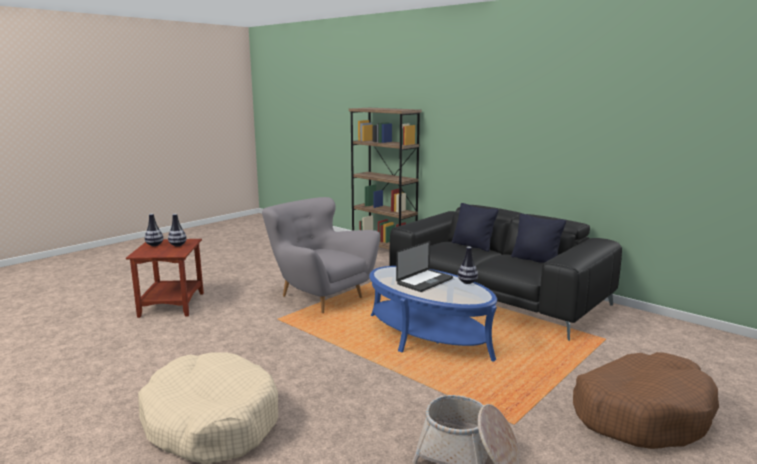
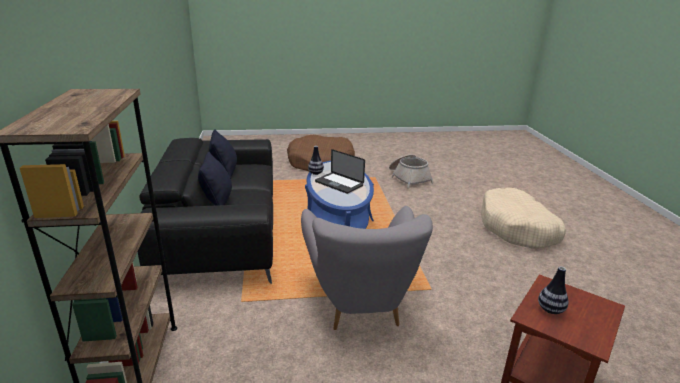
camera: 140 degrees left, 10 degrees up
vase [145,214,163,246] -> none
laptop [396,241,453,292] -> laptop turned 135 degrees counterclockwise [315,149,365,194]

